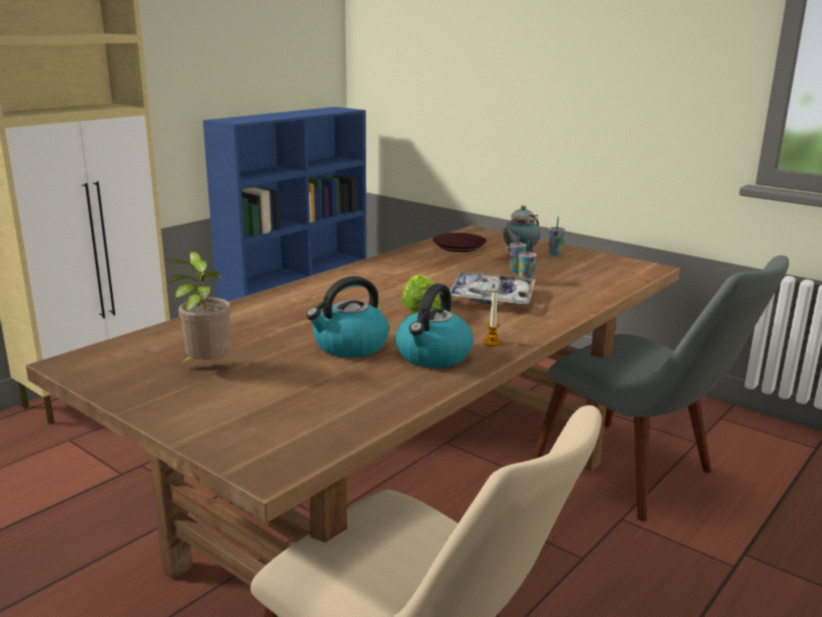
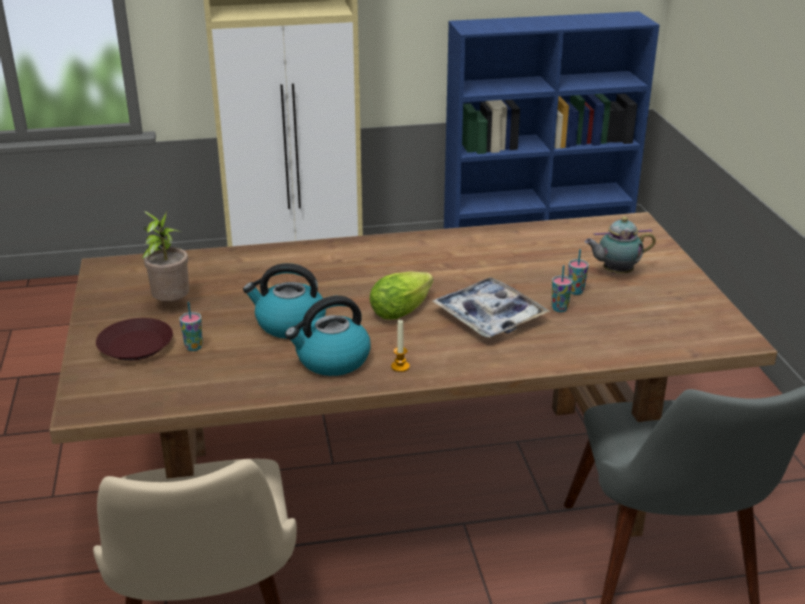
camera: 40 degrees right, 10 degrees up
brown plate [433,233,486,252] -> brown plate moved to [96,318,173,361]
cup [549,216,565,255] -> cup moved to [179,302,203,351]

